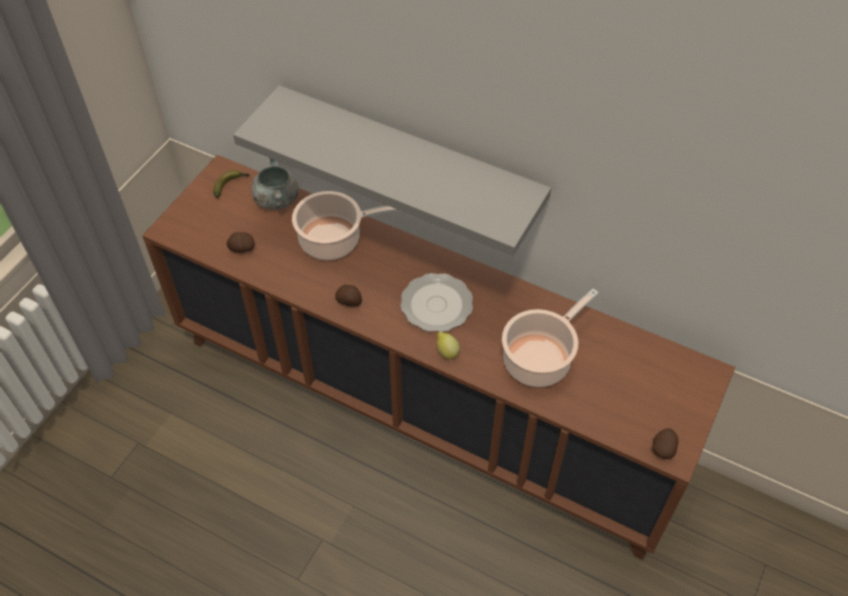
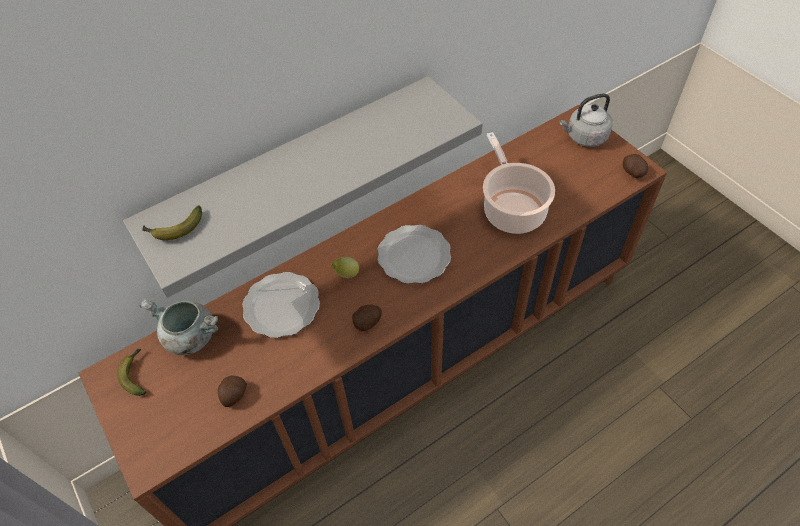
camera: 60 degrees left, 0 degrees up
cooking pot [292,191,400,260] -> plate [242,272,320,338]
lemon [437,331,460,359] -> lemon moved to [331,257,359,278]
none -> banana [142,205,202,240]
none -> grey kettle [560,93,612,147]

